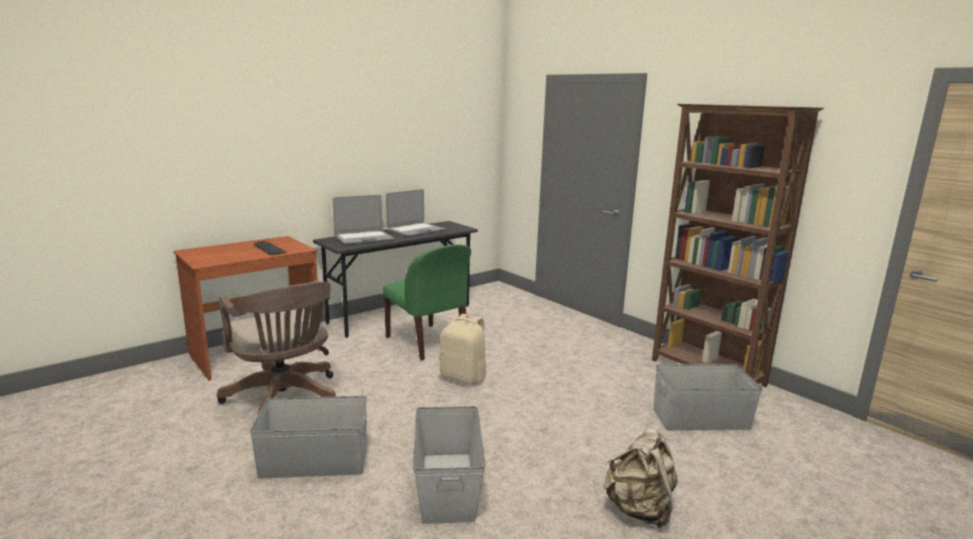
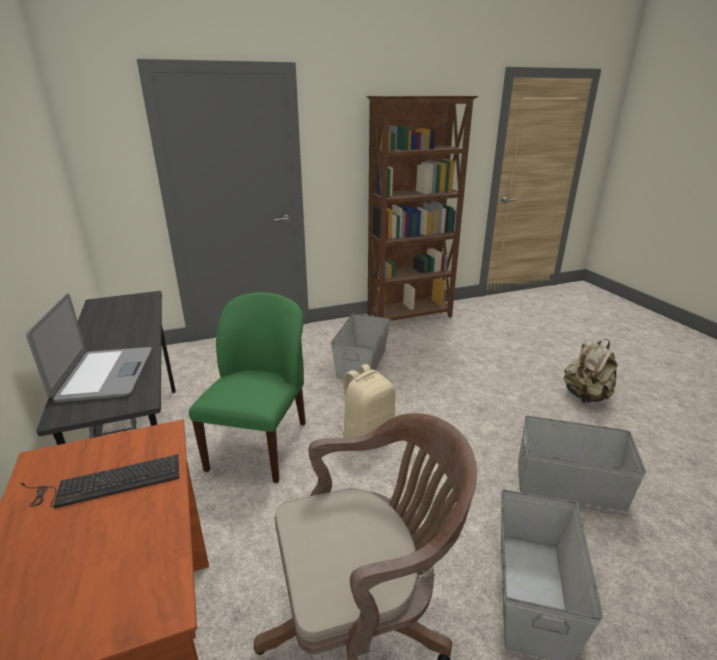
camera: 70 degrees left, 10 degrees up
green chair [382,244,471,360] -> green chair turned 60 degrees counterclockwise [189,292,306,483]
laptop [386,189,445,236] -> none
grey storage box [653,364,762,430] -> grey storage box moved to [331,314,391,381]

